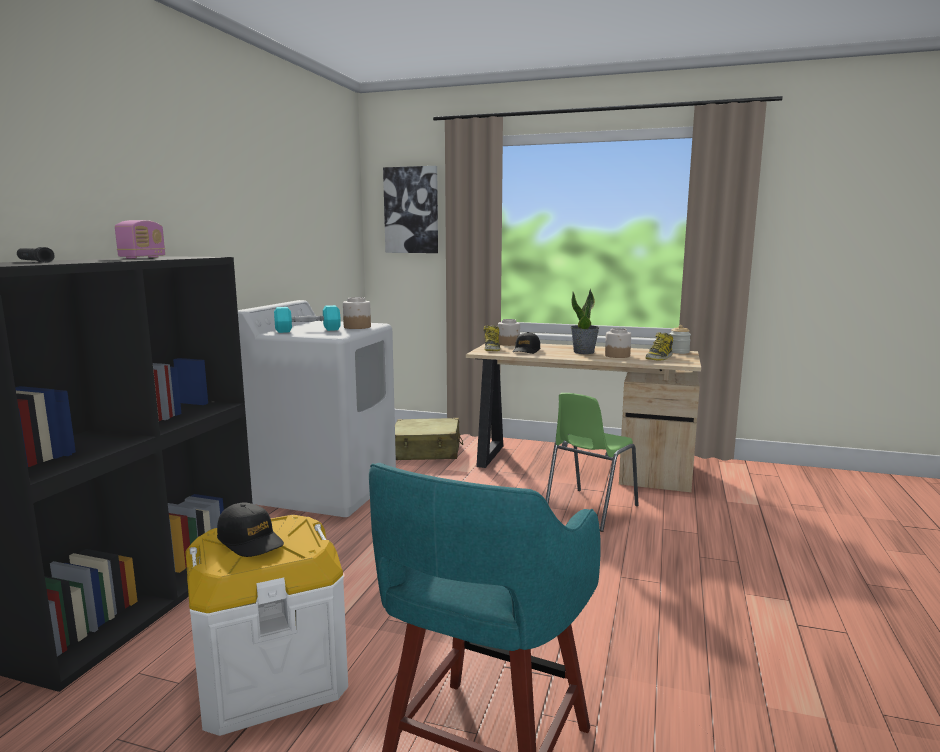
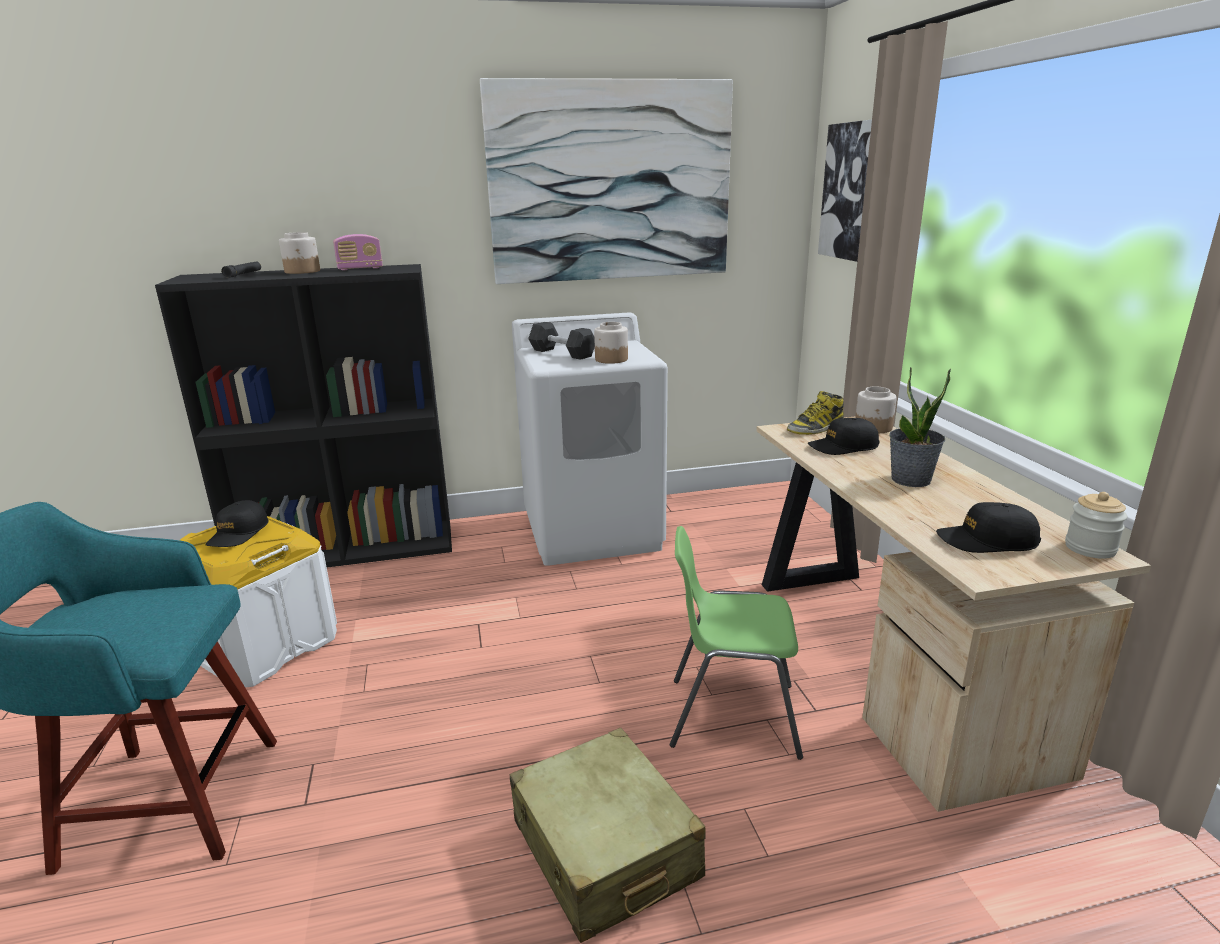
camera: 60 degrees right, 10 degrees up
turquoise dumbbell [274,305,341,333] -> grey dumbbell [528,322,595,360]
beige suitcase [395,418,463,460] -> beige suitcase moved to [509,728,706,943]
jar [605,328,631,358] -> jar moved to [279,232,320,274]
boot [645,332,673,360] -> black cap [936,502,1041,553]
none -> picture [480,78,733,284]

